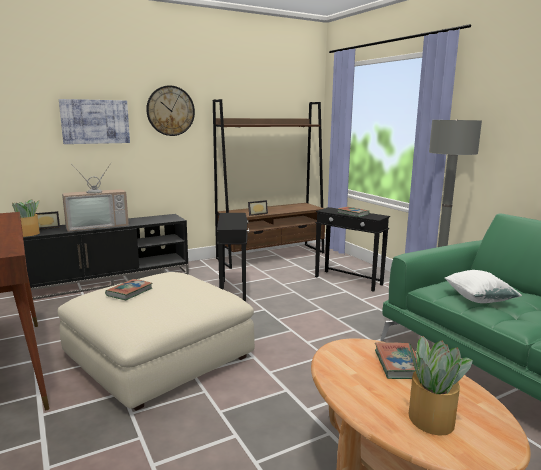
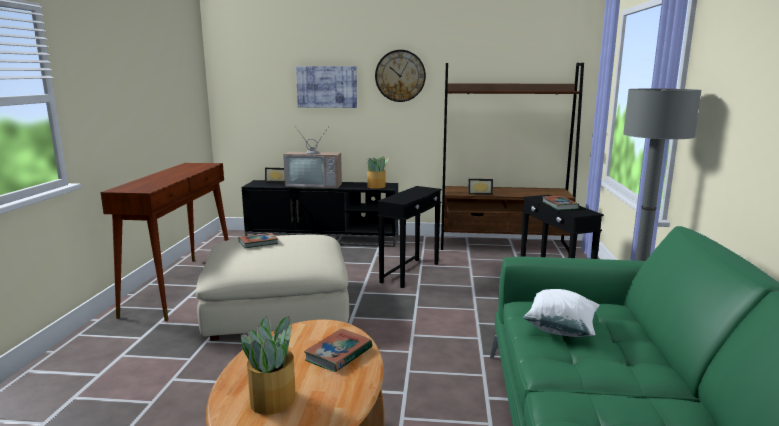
camera: 35 degrees right, 0 degrees up
potted plant [12,199,40,237] -> potted plant moved to [367,156,389,189]

